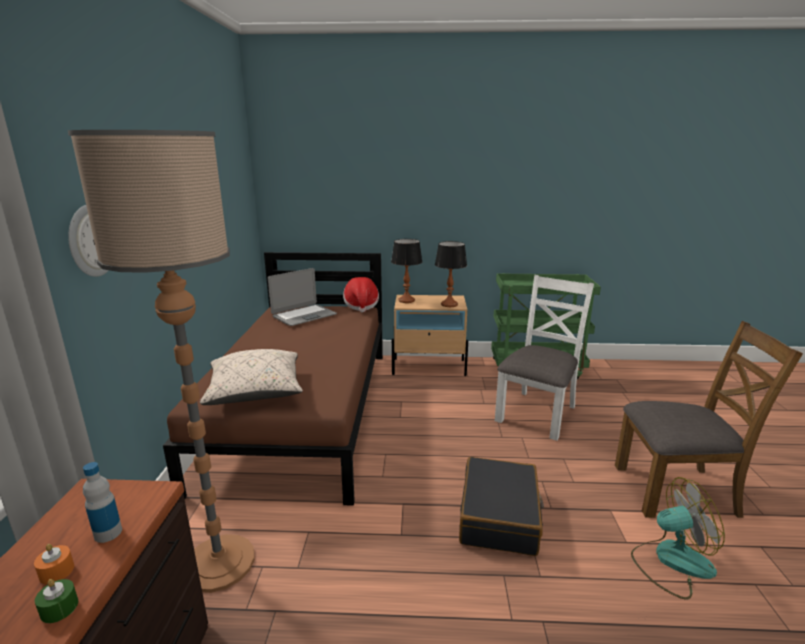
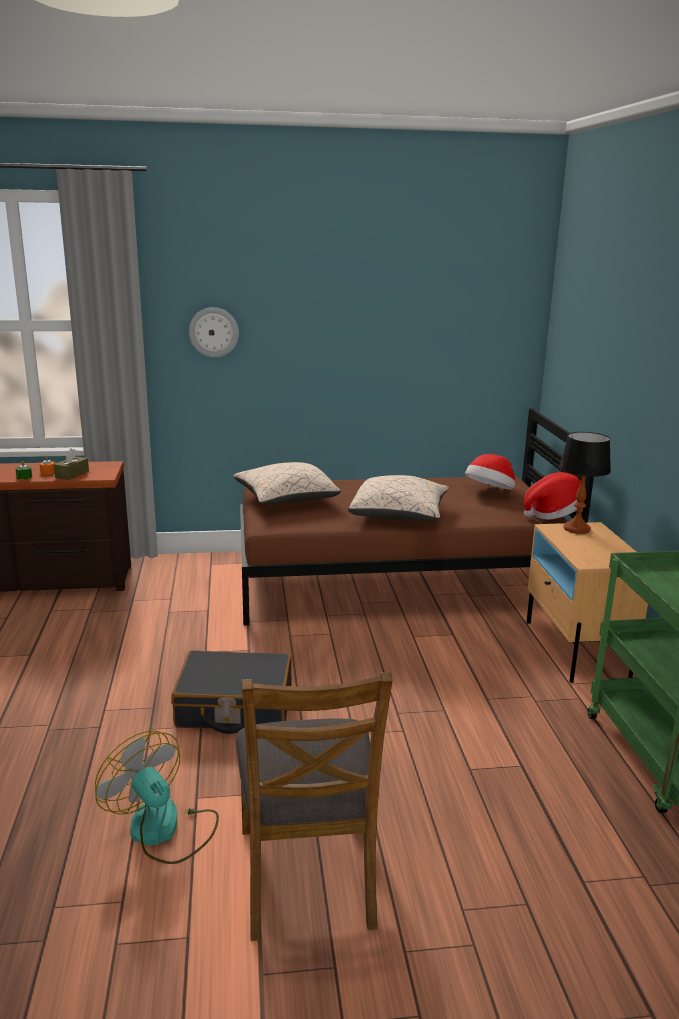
camera: 80 degrees right, 0 degrees up
floor lamp [68,130,255,593] -> none
bottle [83,462,122,543] -> brown tissue box [54,448,89,480]
laptop [268,268,337,326] -> hat [465,454,515,490]
table lamp [435,241,467,307] -> none
white chair [495,275,594,441] -> none
fan [631,477,725,599] -> fan turned 150 degrees clockwise [95,731,219,864]
none -> beige pillow [348,475,449,521]

